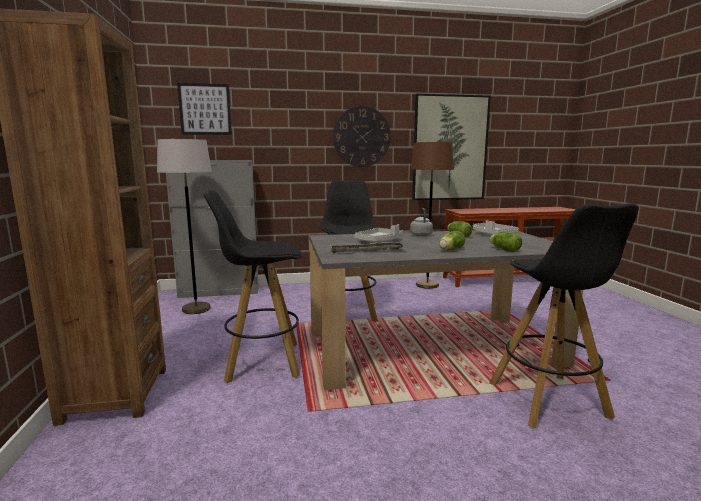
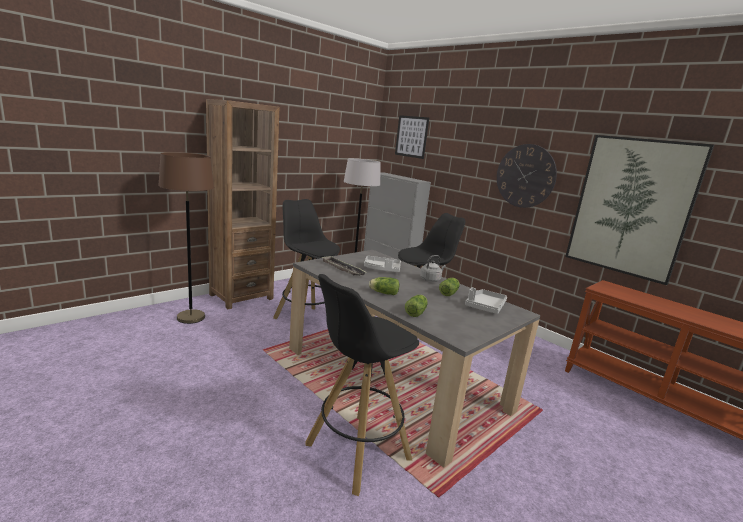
camera: 55 degrees right, 5 degrees up
brown floor lamp [411,142,454,289] -> brown floor lamp moved to [158,152,214,324]

